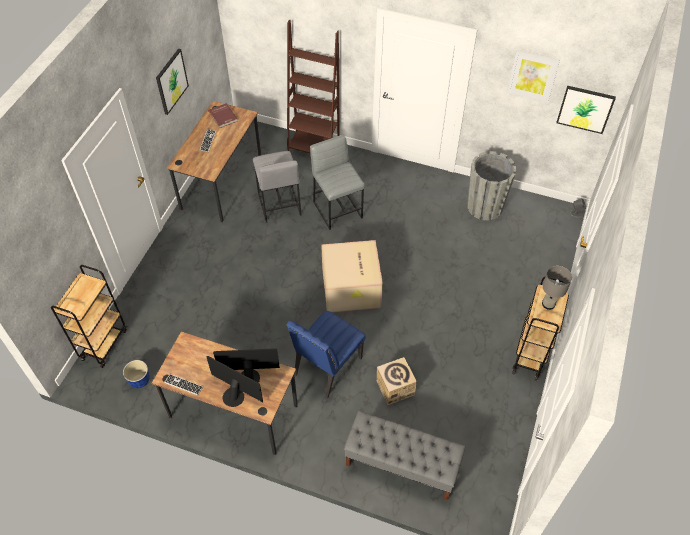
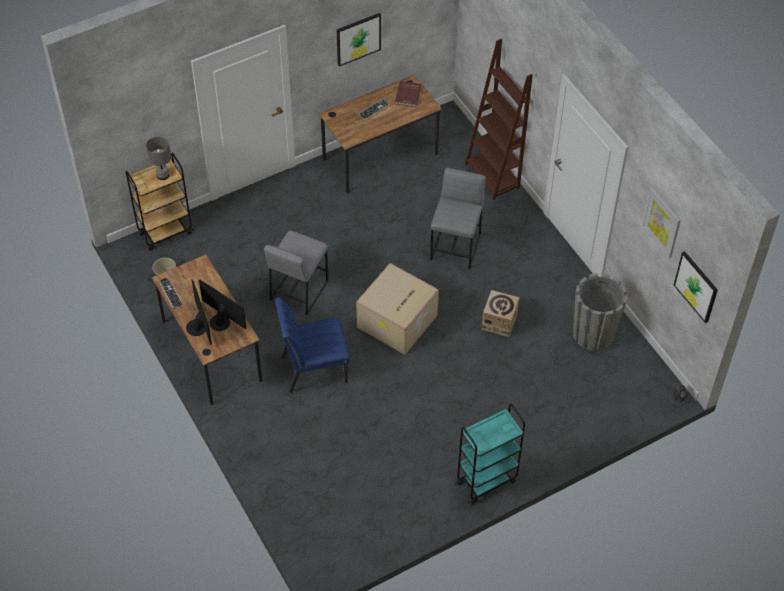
camera: 40 degrees right, 0 degrees up
grey chair [253,151,301,222] -> grey chair moved to [264,231,328,315]
grey bench [344,411,465,501] -> none
cardboard box [377,357,417,405] -> cardboard box moved to [482,290,519,337]
brown cart [512,276,569,381] -> turquoise cart [455,404,525,504]
grey table lamp [542,266,572,310] -> grey table lamp moved to [146,136,171,180]

